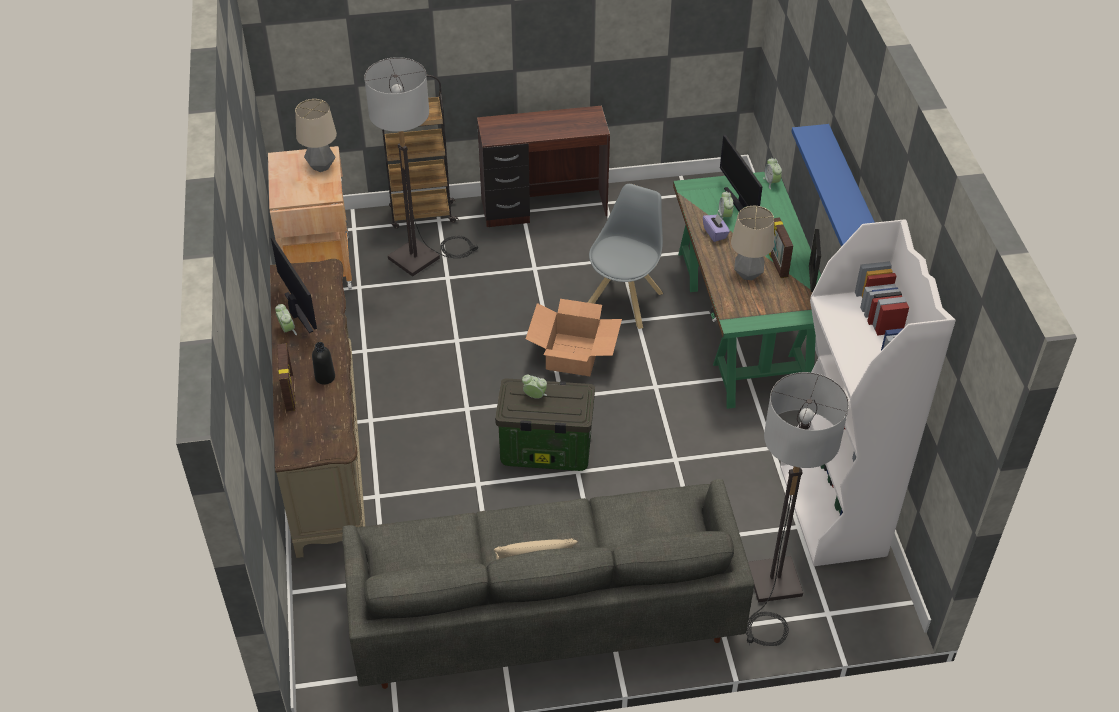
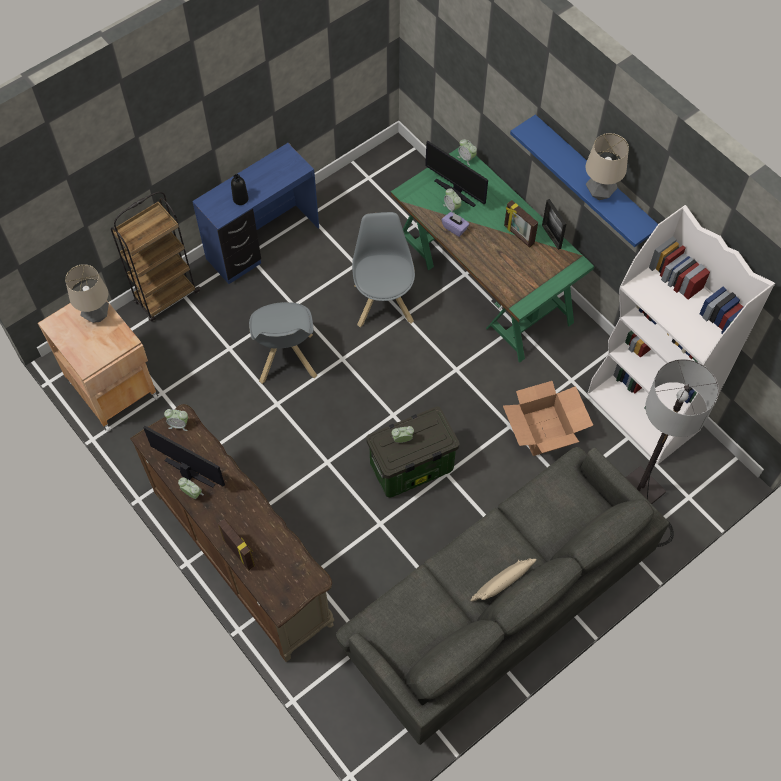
camera: 30 degrees left, 15 degrees up
black bottle [312,342,335,385] -> black bottle moved to [231,174,248,205]
floor lamp [364,57,478,277] -> none
brown desk [477,106,610,227] -> blue desk [192,143,319,284]
cardboard box [526,299,622,376] -> cardboard box moved to [503,381,594,456]
table lamp [731,206,774,280] -> table lamp moved to [586,133,629,200]
none -> alarm clock [164,409,188,431]
none -> grey chair [249,302,317,384]

